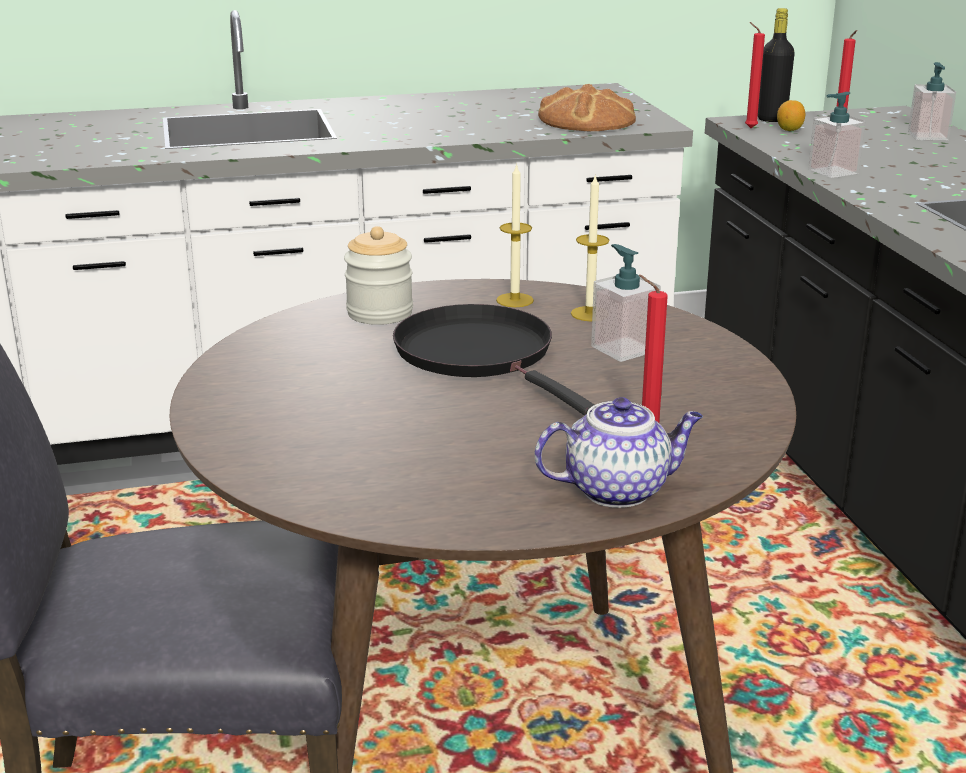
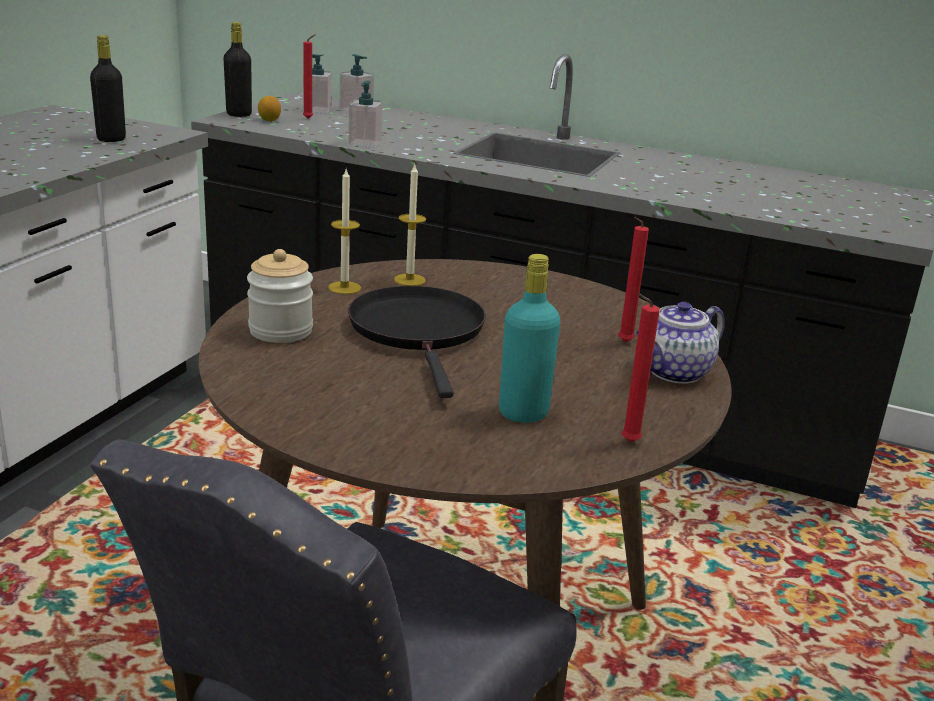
camera: 55 degrees left, 0 degrees up
black frying pan [393,304,595,416] -> black frying pan turned 75 degrees clockwise [348,286,486,398]
teapot [534,397,703,508] -> teapot turned 150 degrees counterclockwise [636,302,725,384]
bread [538,84,636,131] -> black bottle [90,35,126,142]
soap dispenser [591,244,661,362] -> soap dispenser moved to [303,54,332,113]
red candle [745,22,765,128] -> red candle moved to [622,293,660,442]
none -> turquoise bottle [499,254,560,423]

